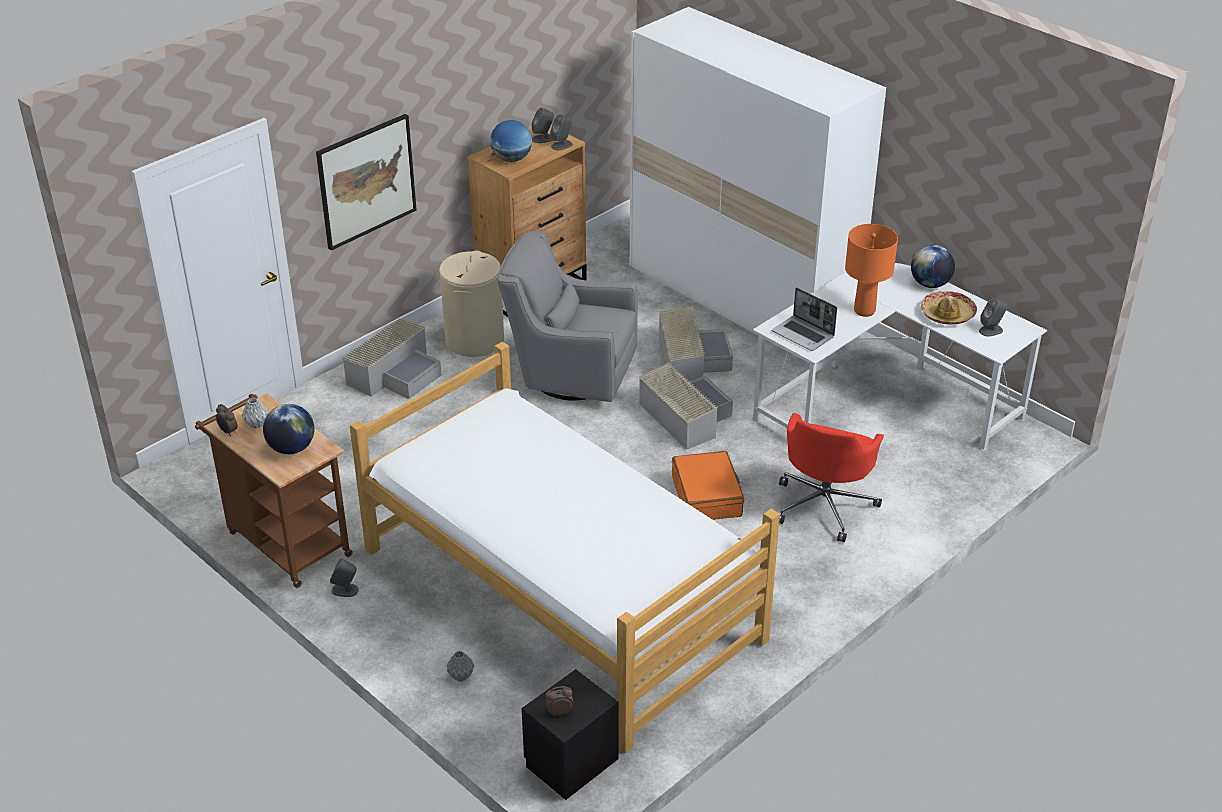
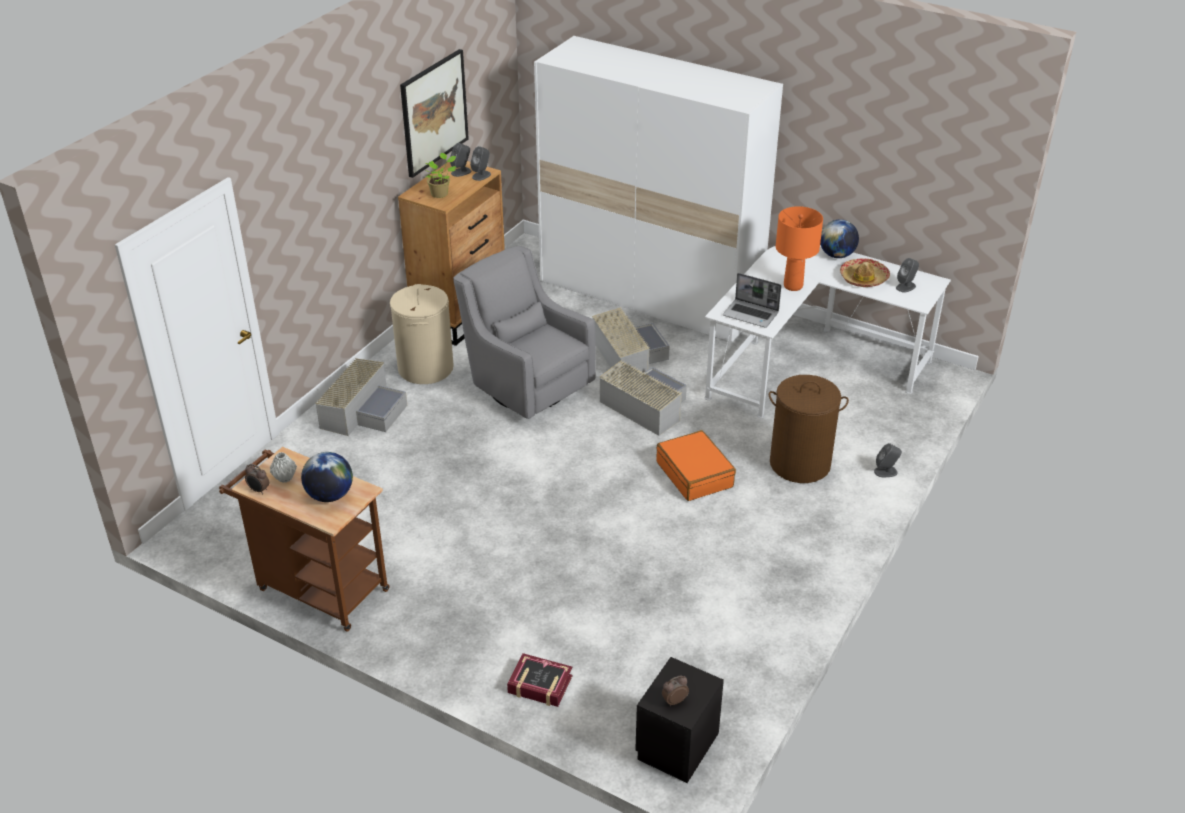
camera: 15 degrees left, 0 degrees up
picture [316,114,417,251] -> picture moved to [400,49,469,178]
grey speaker [330,558,359,597] -> grey speaker moved to [874,443,902,477]
bed [350,342,780,753] -> none
grey vase [446,651,474,682] -> book [507,653,573,707]
globe [490,120,532,162] -> potted plant [424,153,456,198]
grey armchair [497,231,638,402] -> grey armchair turned 45 degrees clockwise [453,246,596,419]
red office chair [779,413,884,542] -> brown laundry basket [769,375,849,483]

